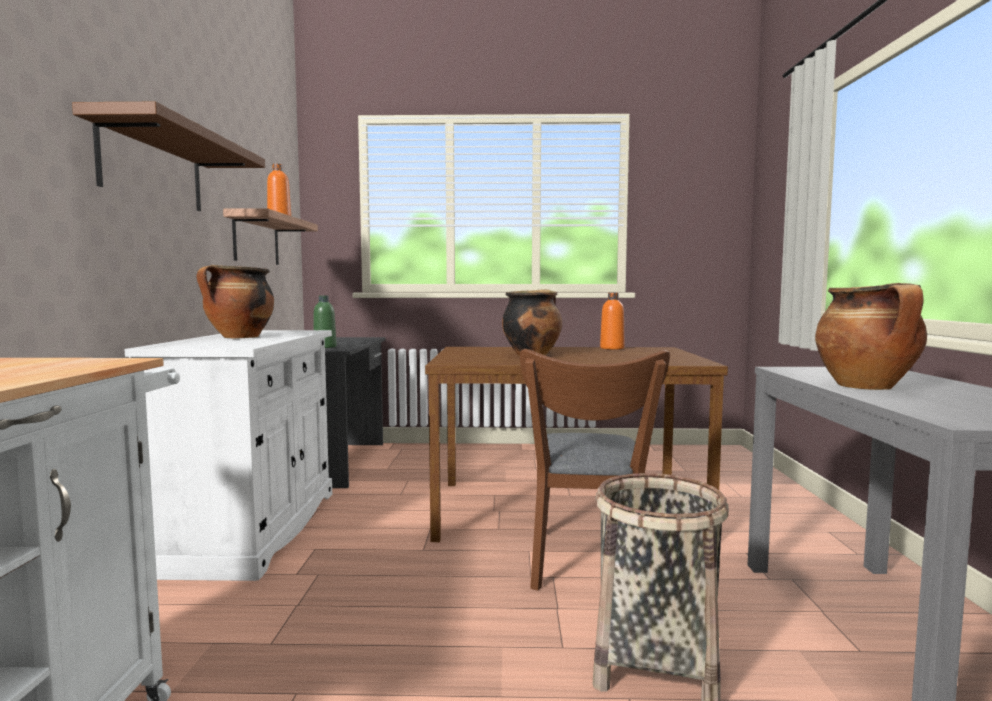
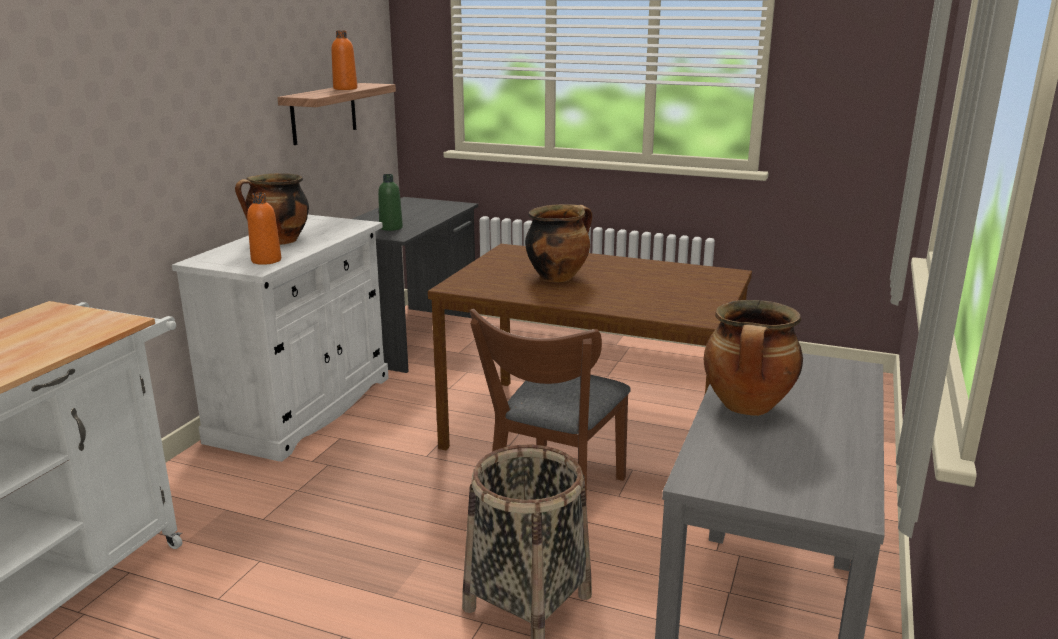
camera: 20 degrees right, 15 degrees up
brown shelf [72,102,265,211] -> none
orange bottle [600,293,624,350] -> orange bottle moved to [247,192,281,265]

